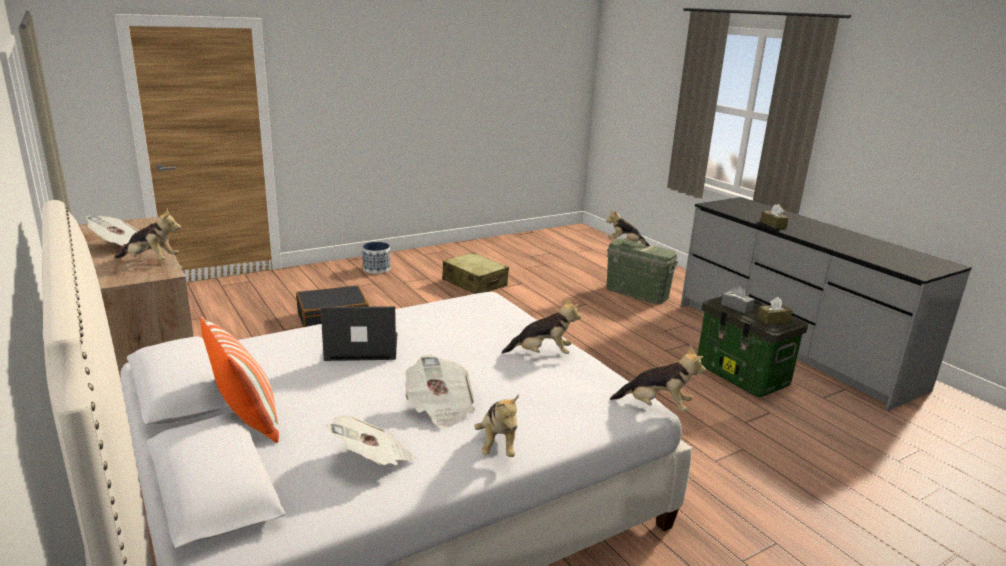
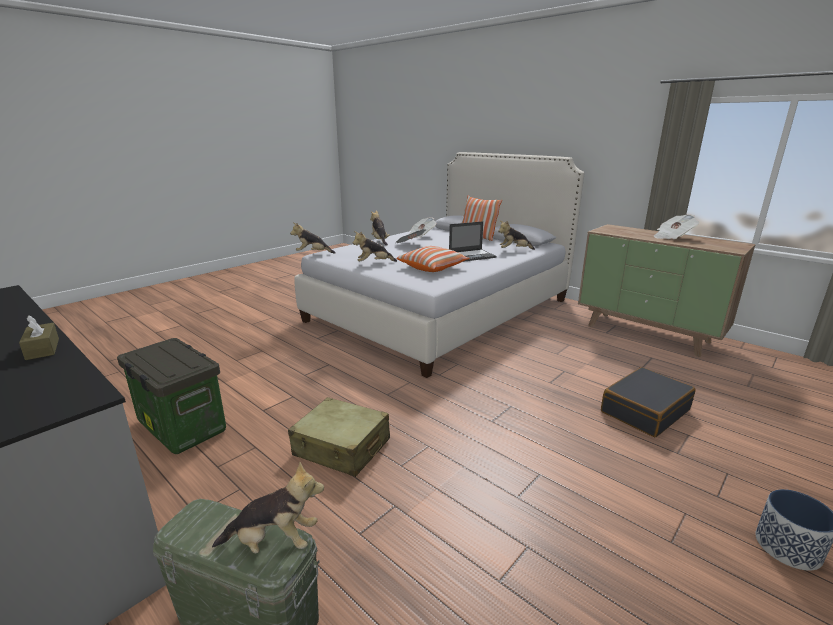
camera: 165 degrees right, 0 degrees up
plush toy [115,208,181,260] -> plush toy moved to [498,221,535,250]
beige suitcase [442,252,509,294] -> beige suitcase moved to [288,397,390,477]
grey tissue box [721,286,755,313] -> none
brown tissue box [757,297,793,324] -> none
none -> pillow [396,246,469,272]

